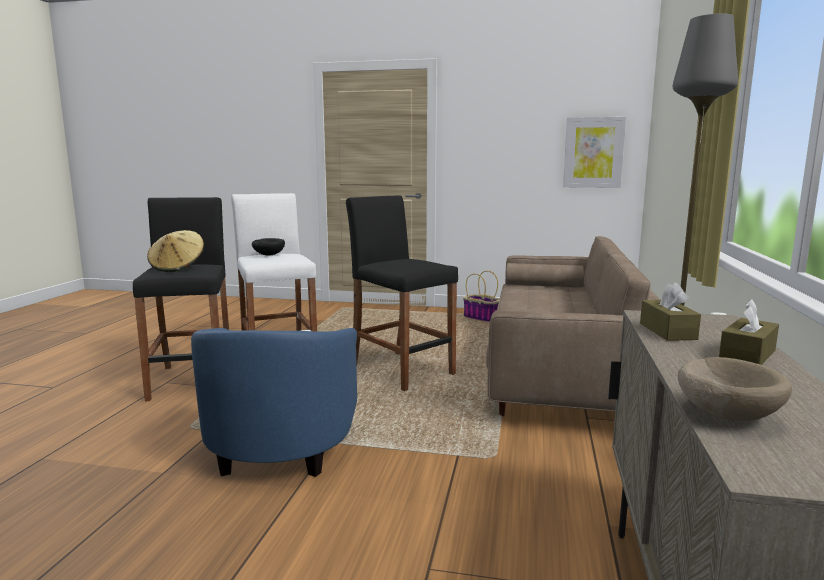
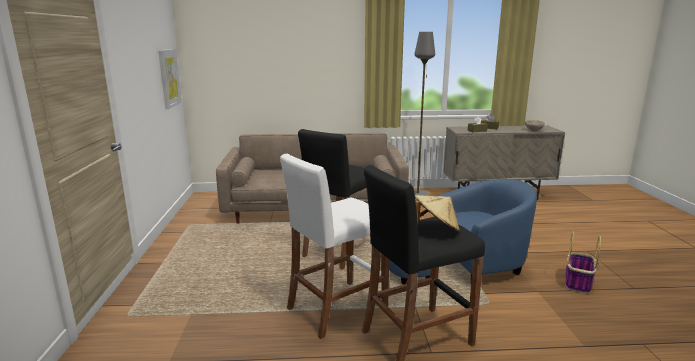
camera: 105 degrees left, 5 degrees up
black bowl [252,238,285,256] -> none
basket [463,271,499,322] -> basket moved to [565,231,601,294]

